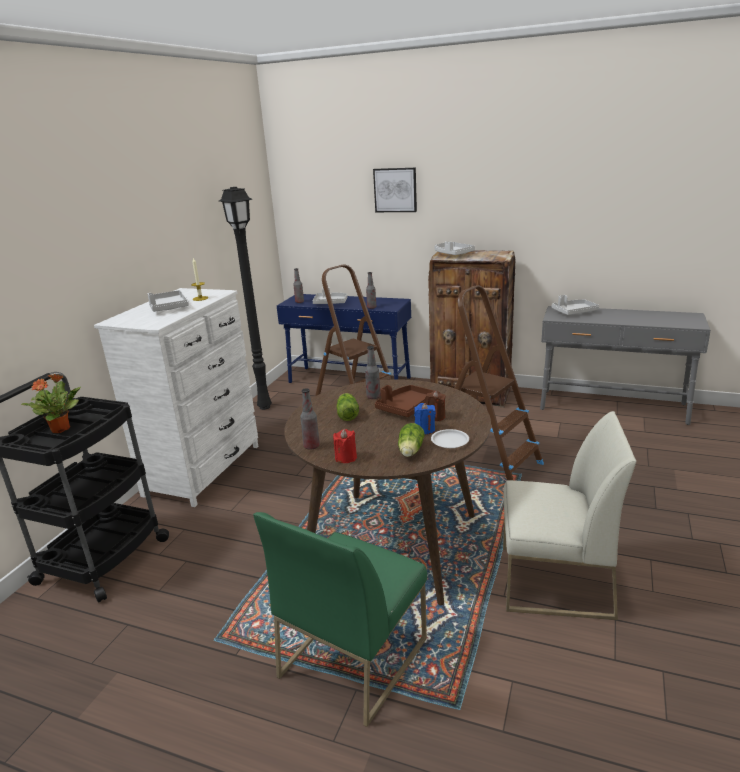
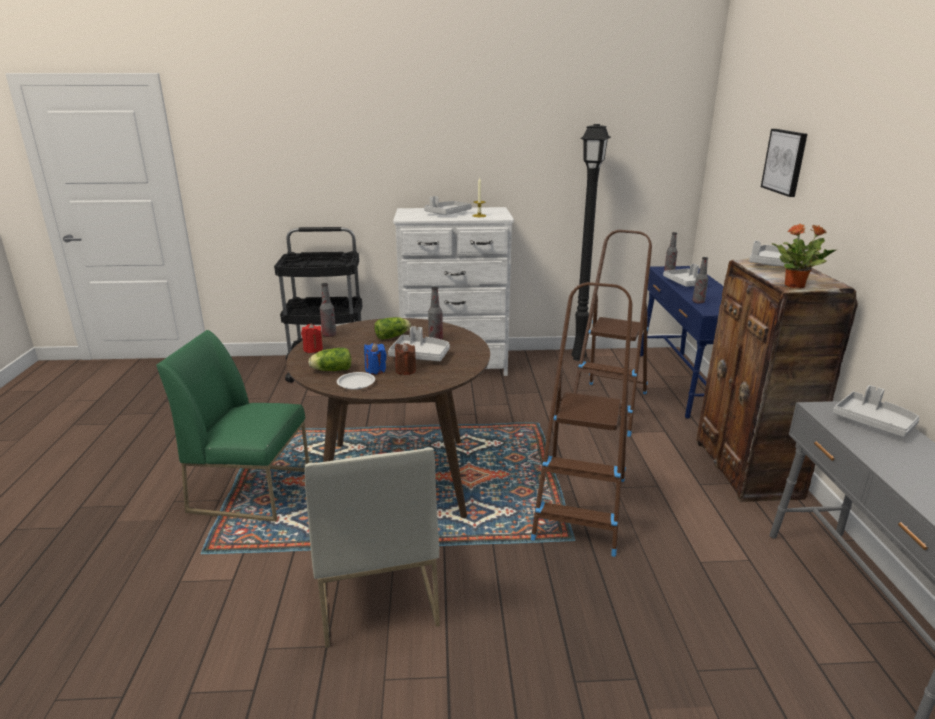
camera: 65 degrees right, 0 degrees up
potted plant [21,374,81,433] -> potted plant moved to [771,224,838,288]
brown tray [375,385,434,417] -> grey tray [388,326,450,361]

